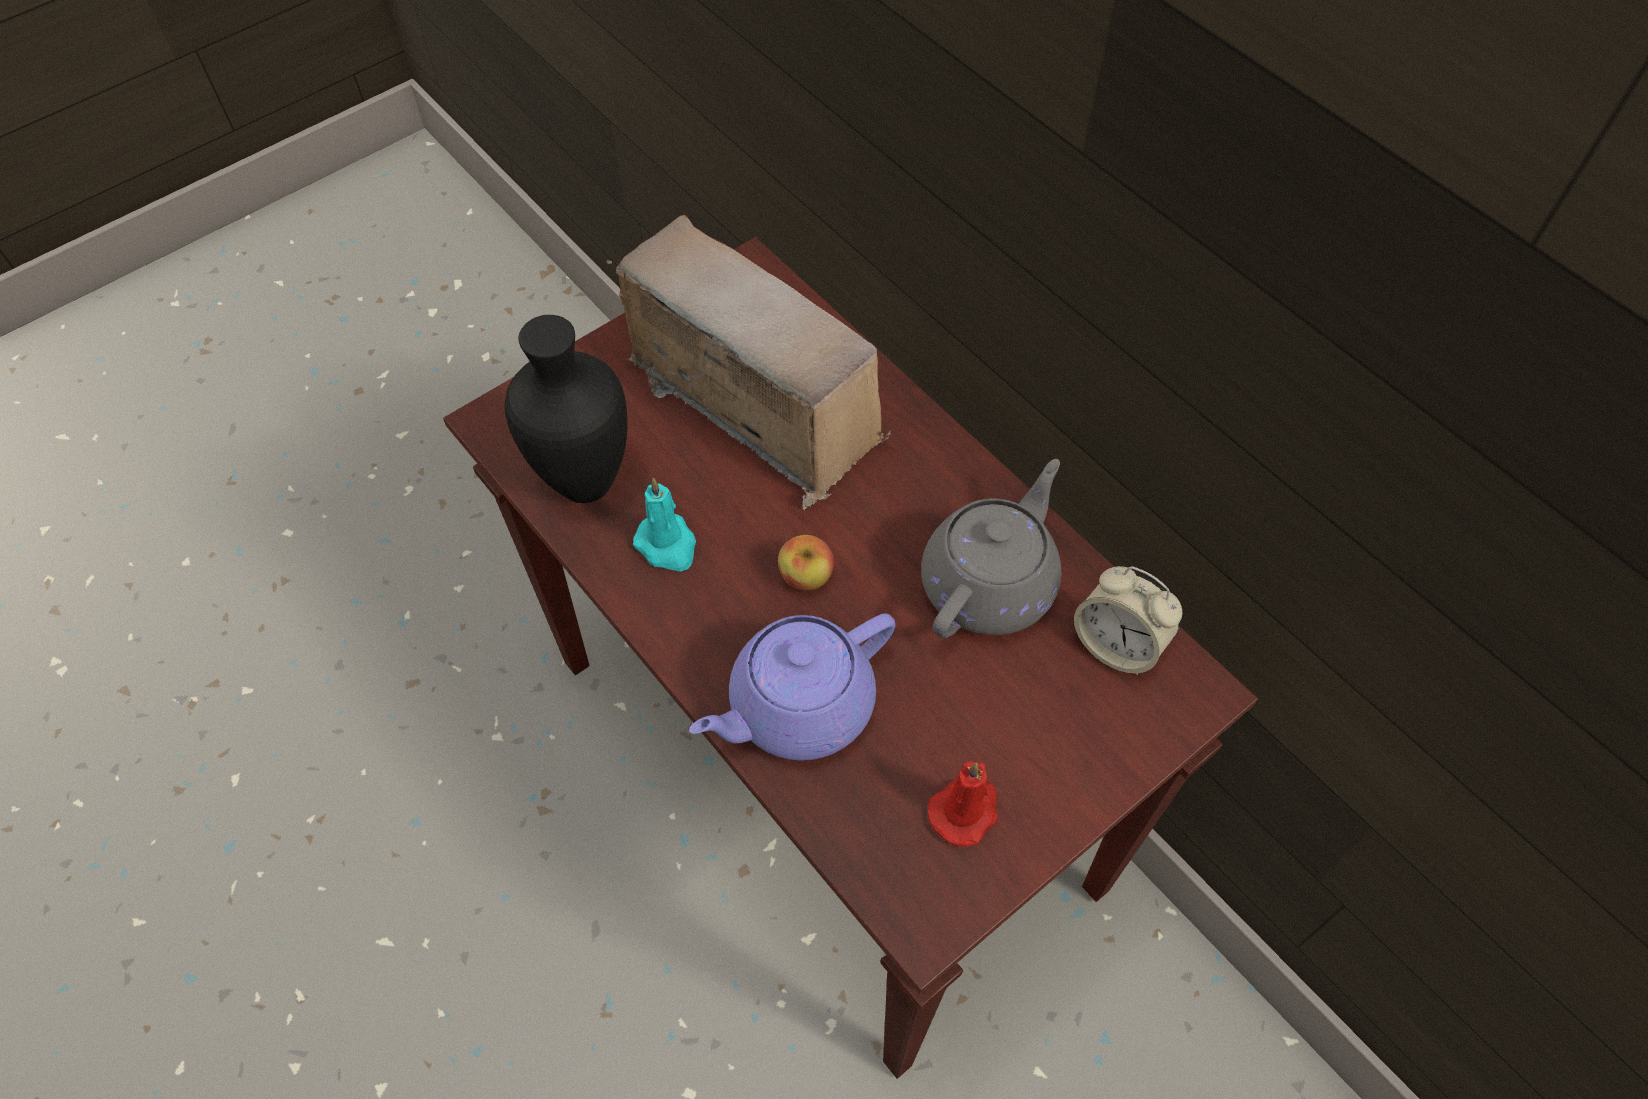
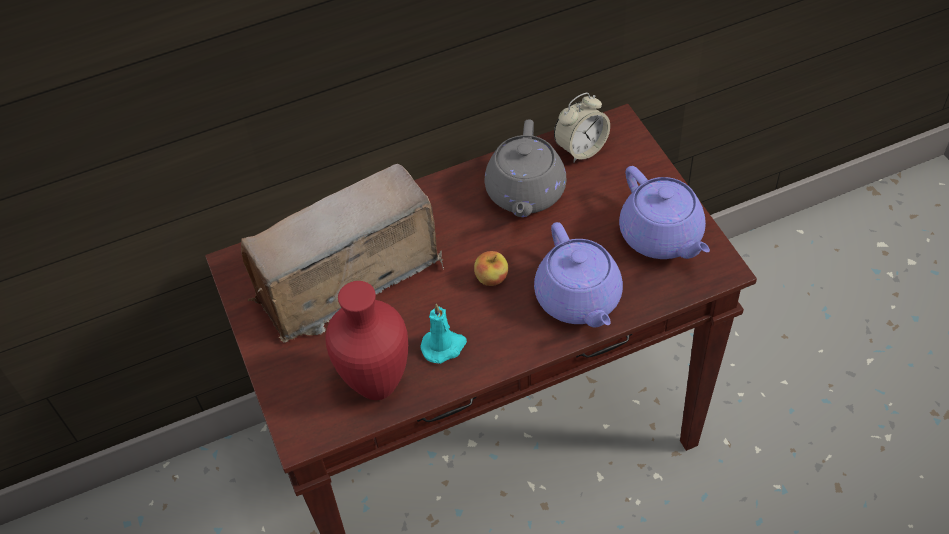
camera: 70 degrees left, 5 degrees down
black vase [505,315,628,503] -> red vase [326,281,408,400]
grey teapot [921,459,1061,638] -> grey teapot turned 135 degrees counterclockwise [485,119,566,217]
red candle [927,762,999,847] -> purple teapot [619,166,710,259]

